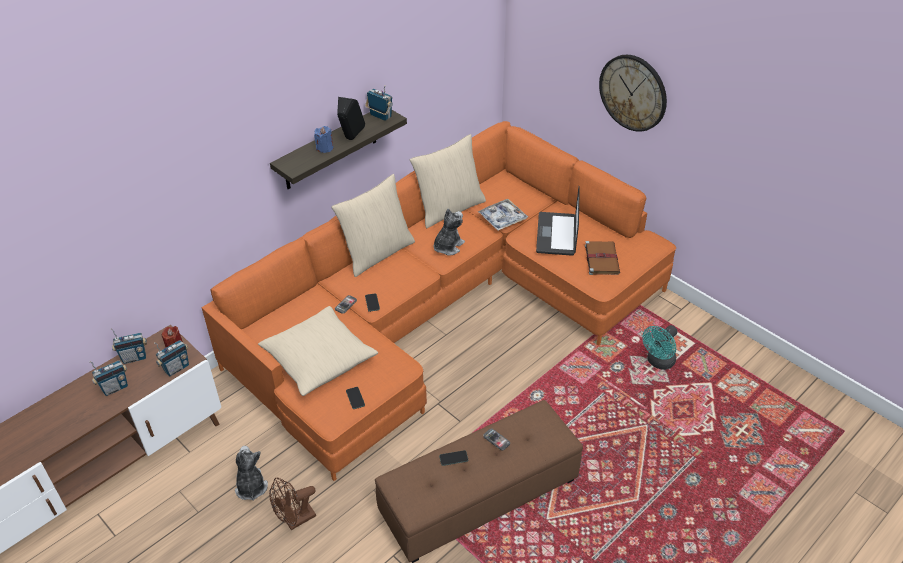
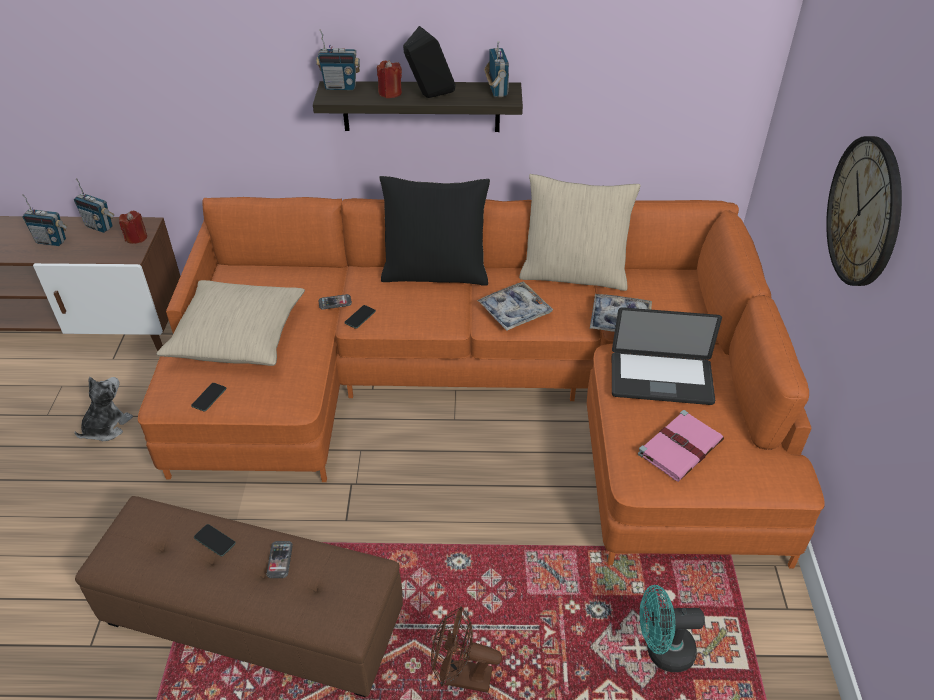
camera: 45 degrees right, 0 degrees up
radio [154,340,189,376] -> radio moved to [316,29,360,90]
brown fan [269,477,316,530] -> brown fan moved to [431,606,502,693]
blue candle [314,126,333,153] -> red candle [377,60,402,98]
beige pillow [331,174,415,277] -> black pillow [379,176,490,286]
plush toy [434,209,465,256] -> tray [477,281,553,331]
laptop [536,186,580,256] -> laptop turned 135 degrees counterclockwise [612,307,722,405]
brown book [585,241,620,275] -> pink book [638,410,724,482]

